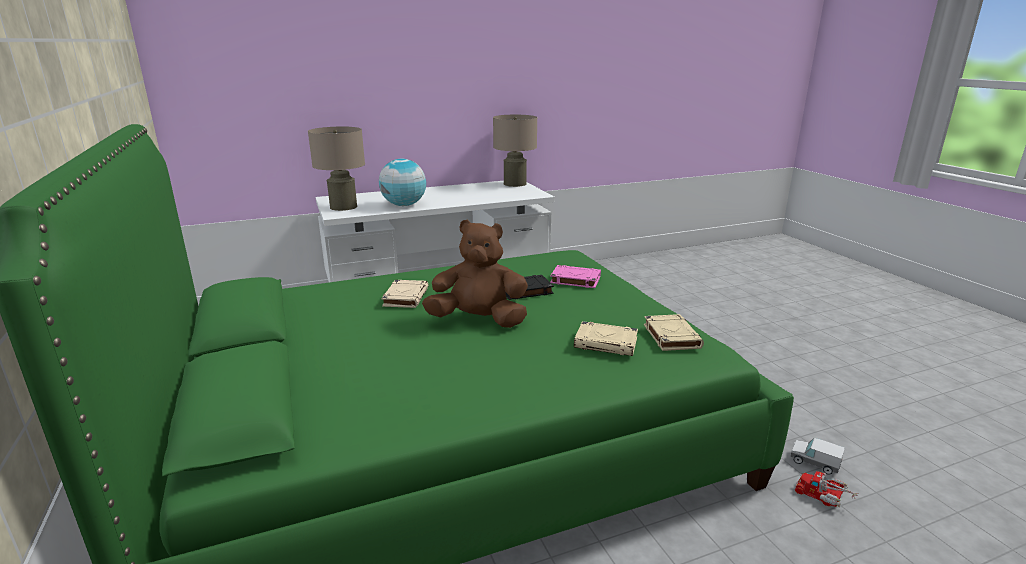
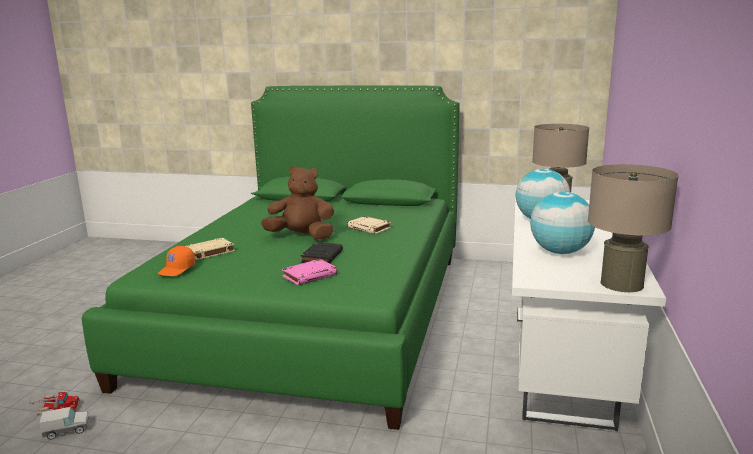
camera: 125 degrees right, 5 degrees down
brown plush toy [422,220,528,328] -> brown plush toy turned 120 degrees counterclockwise [261,166,334,239]
beige book [644,314,704,351] -> orange cap [158,246,195,276]
none -> globe [530,192,595,254]

